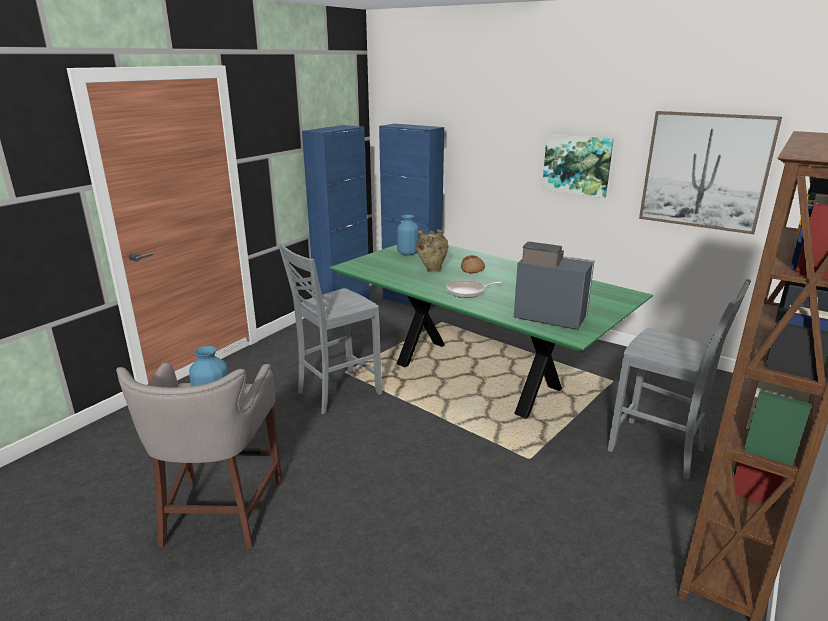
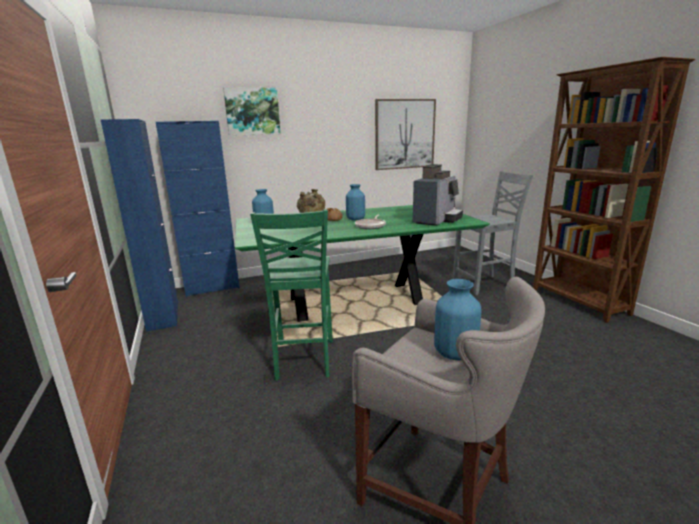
camera: 55 degrees left, 5 degrees down
grey chair [278,243,382,414] -> green chair [250,210,333,381]
coffee machine [514,242,594,329] -> coffee machine turned 150 degrees clockwise [413,164,463,226]
picture [542,134,614,198] -> picture moved to [223,87,281,136]
none -> blue vase [346,184,365,220]

